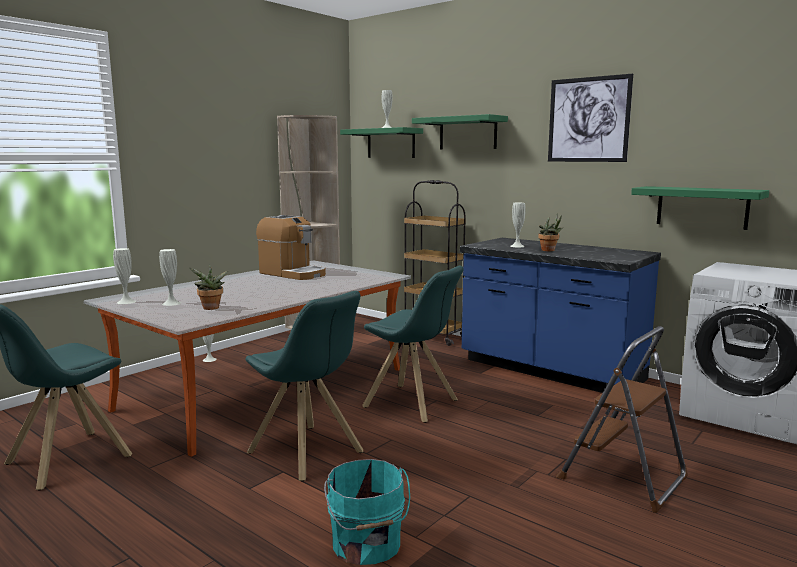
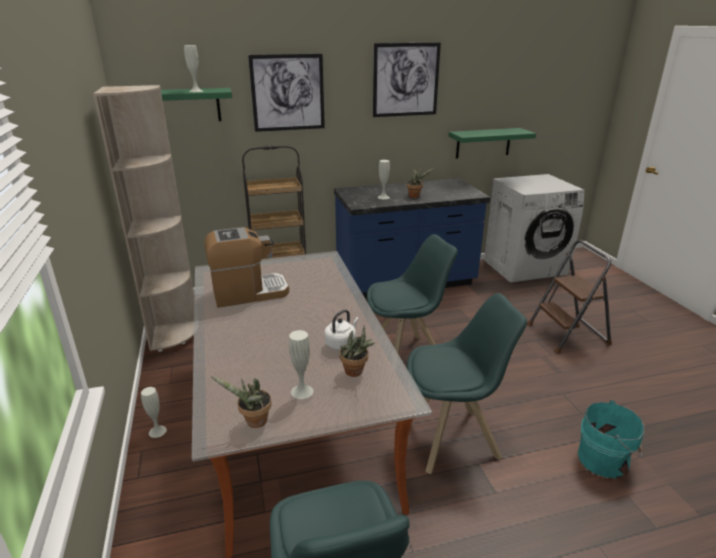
camera: 55 degrees left, 15 degrees up
white vase [113,248,136,304] -> potted plant [211,376,272,428]
green shelf [412,114,508,150] -> picture [248,54,325,132]
none -> white kettle [324,310,359,350]

